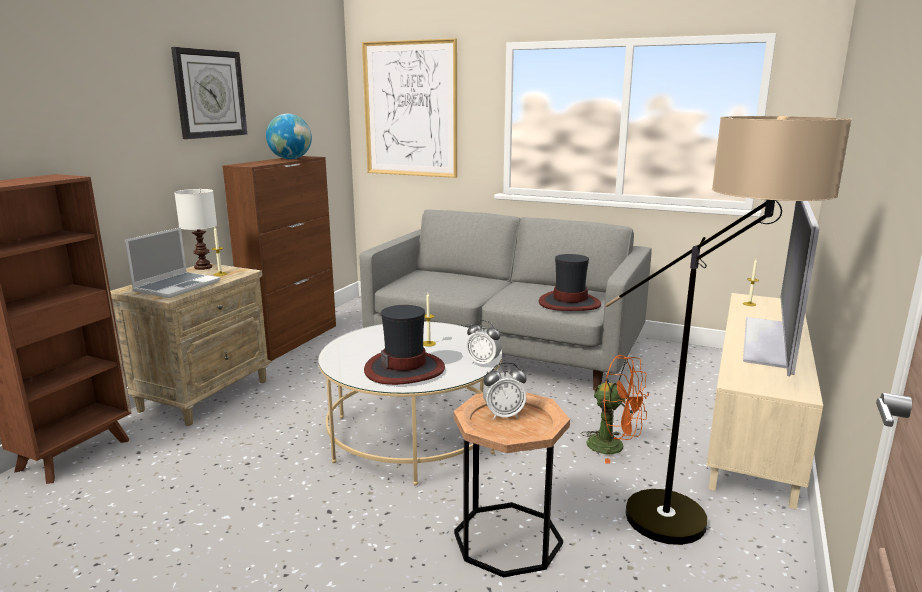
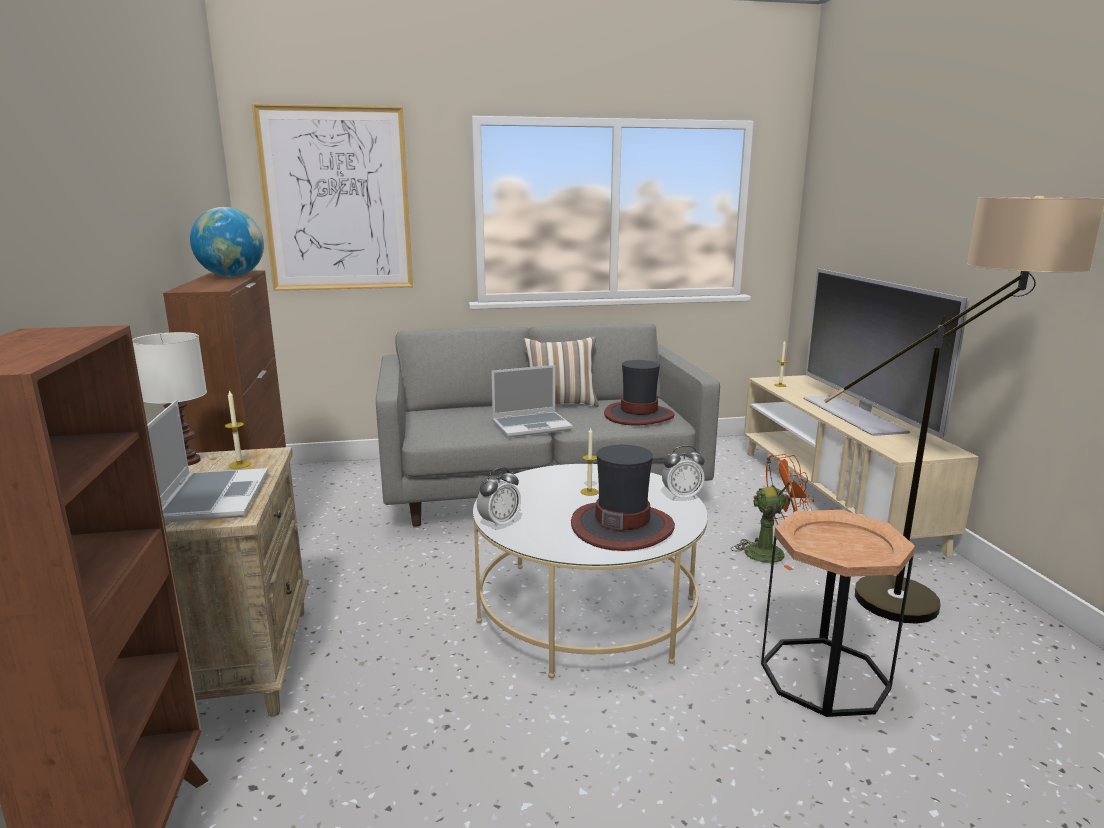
camera: 35 degrees left, 0 degrees up
wall clock [171,47,247,139] -> none
alarm clock [483,362,527,419] -> alarm clock moved to [477,467,521,530]
none -> laptop [491,365,573,438]
none -> pillow [523,336,599,407]

